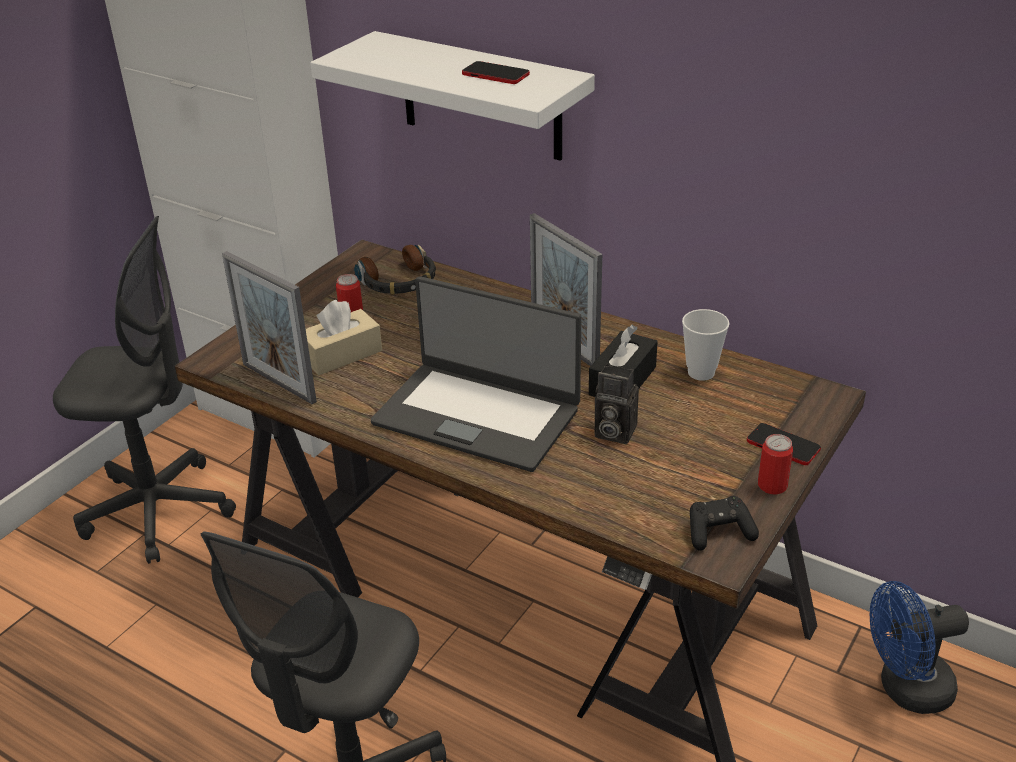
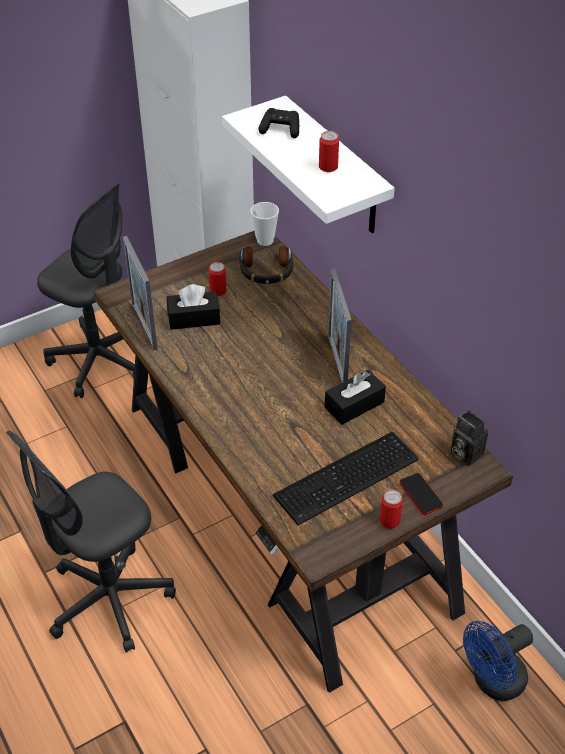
camera: 25 degrees right, 10 degrees up
beige tissue box [306,300,382,375] -> black tissue box [167,284,220,330]
laptop [371,276,581,472] -> none
phone [462,61,530,84] -> can [319,131,339,172]
camera [594,364,639,444] -> camera moved to [450,411,488,466]
cup [682,309,730,381] -> cup moved to [250,202,279,246]
black game controller [690,496,759,551] -> black game controller moved to [258,108,299,138]
blue fan [870,581,969,714] -> blue fan turned 45 degrees counterclockwise [463,621,533,701]
none -> keyboard [273,432,419,525]

